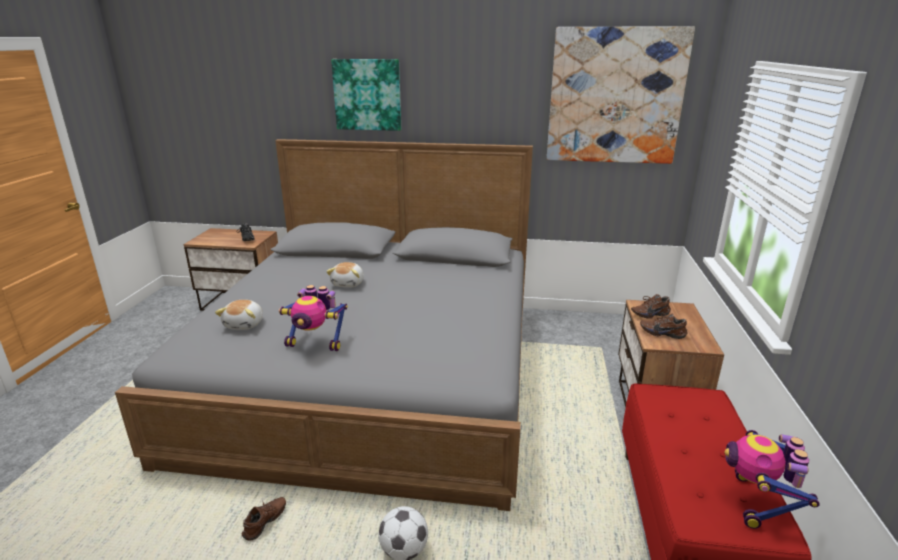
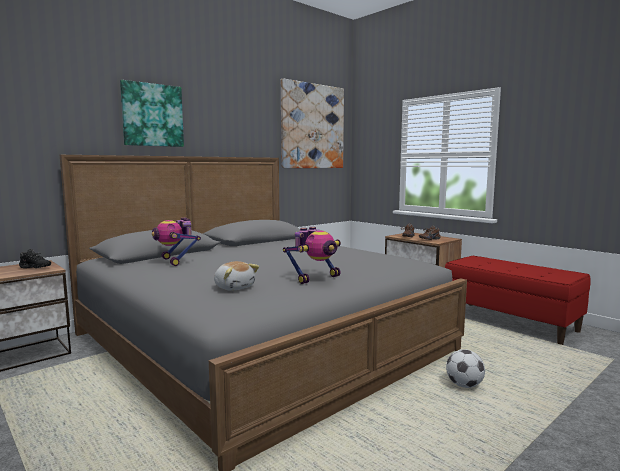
camera: 50 degrees left, 15 degrees down
brown shoe [242,497,286,541] -> none
plush toy [326,262,364,288] -> none
toy robot [725,430,820,529] -> toy robot moved to [152,218,201,266]

